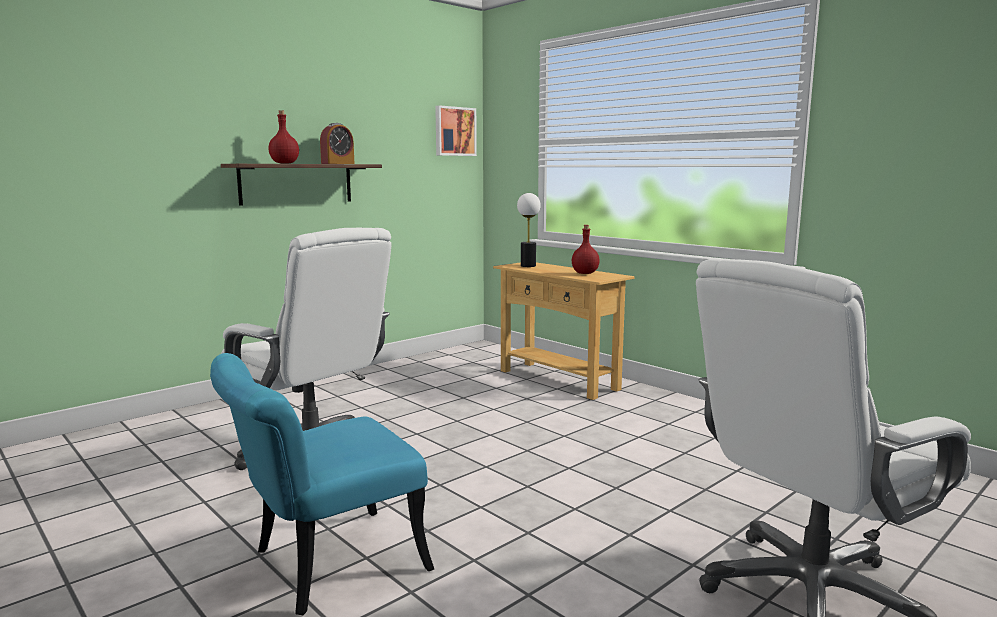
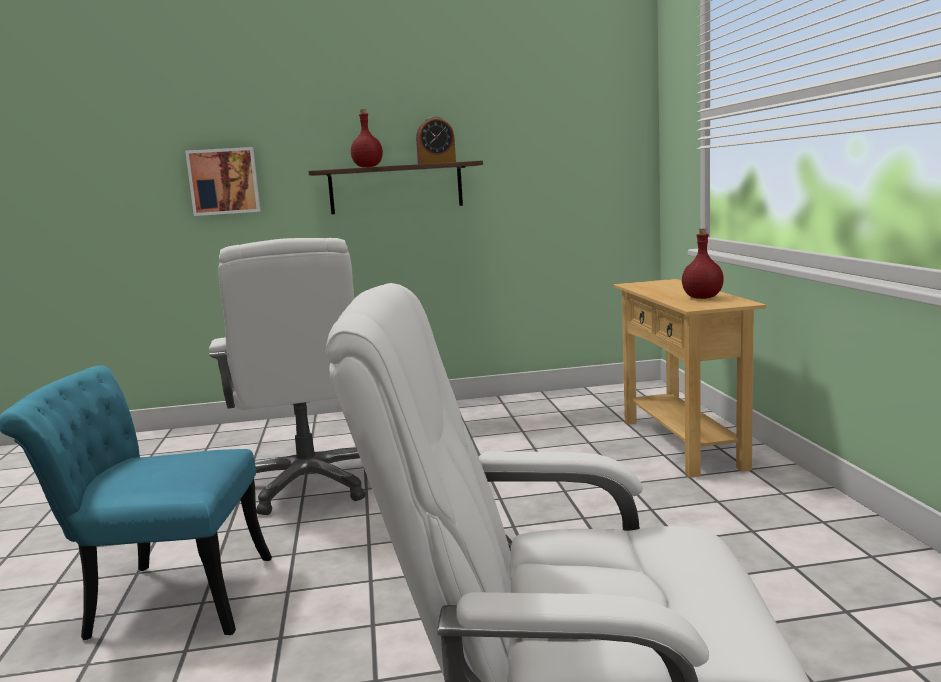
camera: 35 degrees right, 0 degrees up
picture [435,105,477,156] -> picture moved to [185,147,261,216]
table lamp [517,193,541,267] -> none

